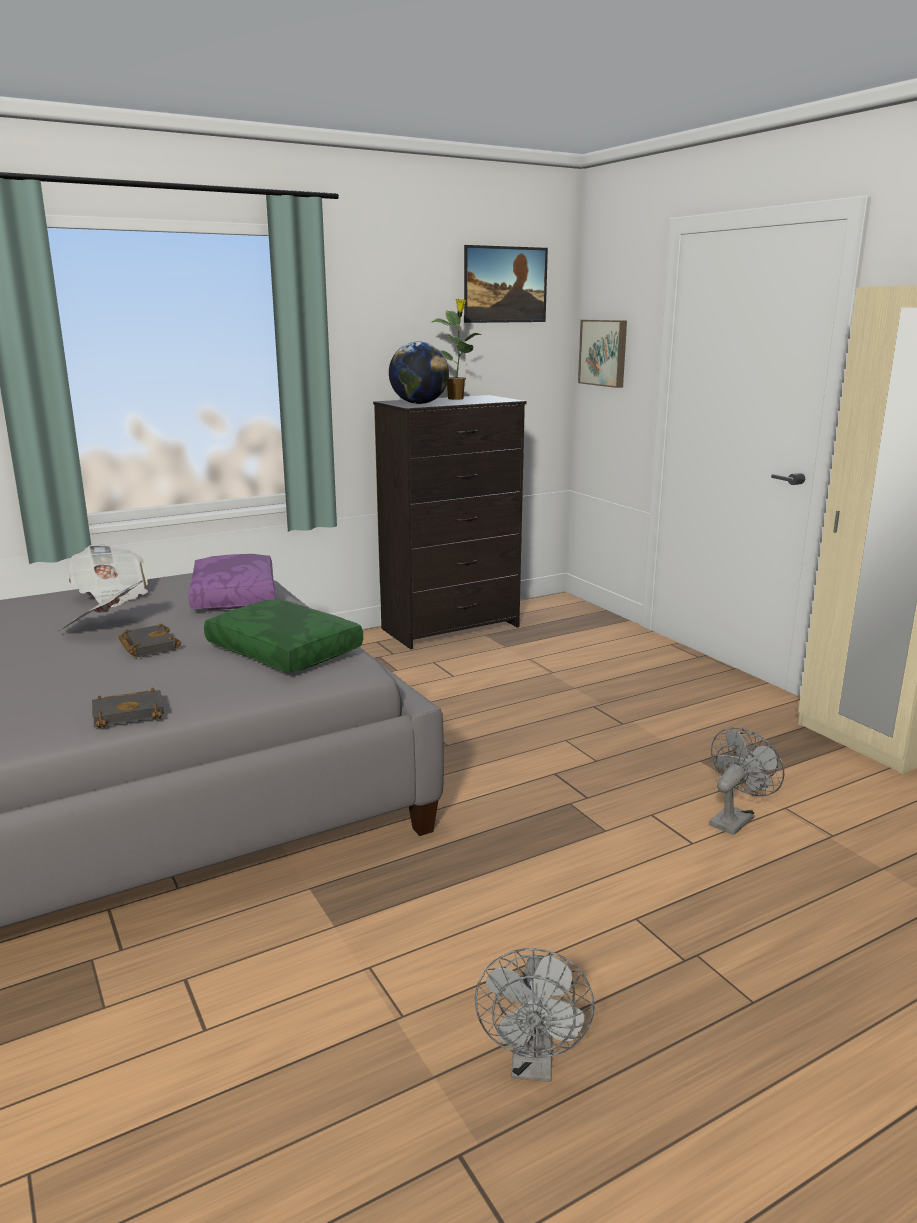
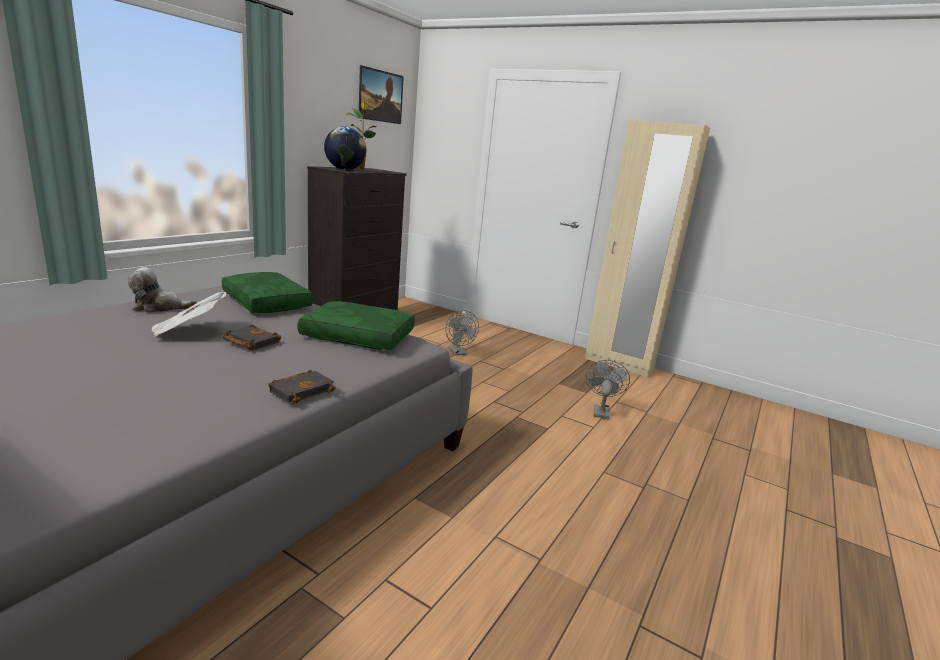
camera: 30 degrees left, 0 degrees up
newspaper [68,544,148,607] -> plush toy [128,267,197,313]
purple pillow [188,554,275,610] -> green pillow [222,272,313,313]
grey fan [475,948,594,1082] -> grey fan moved to [445,310,479,355]
picture [578,320,627,388] -> none

